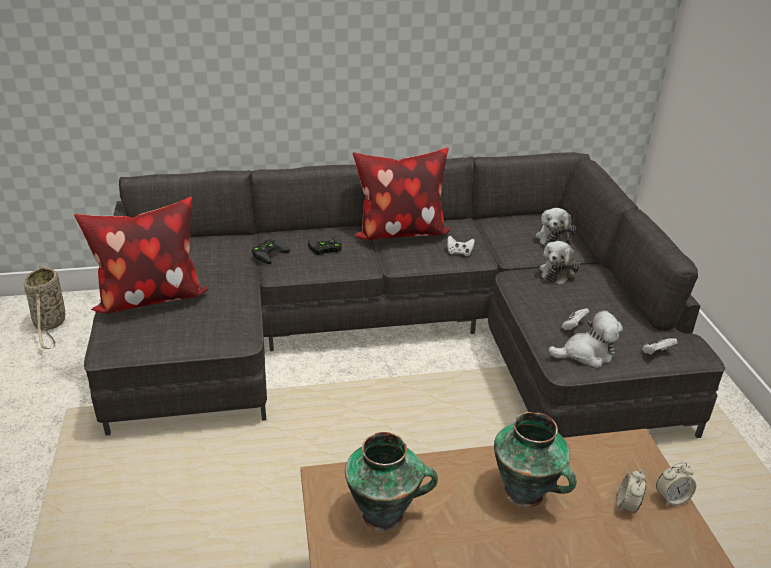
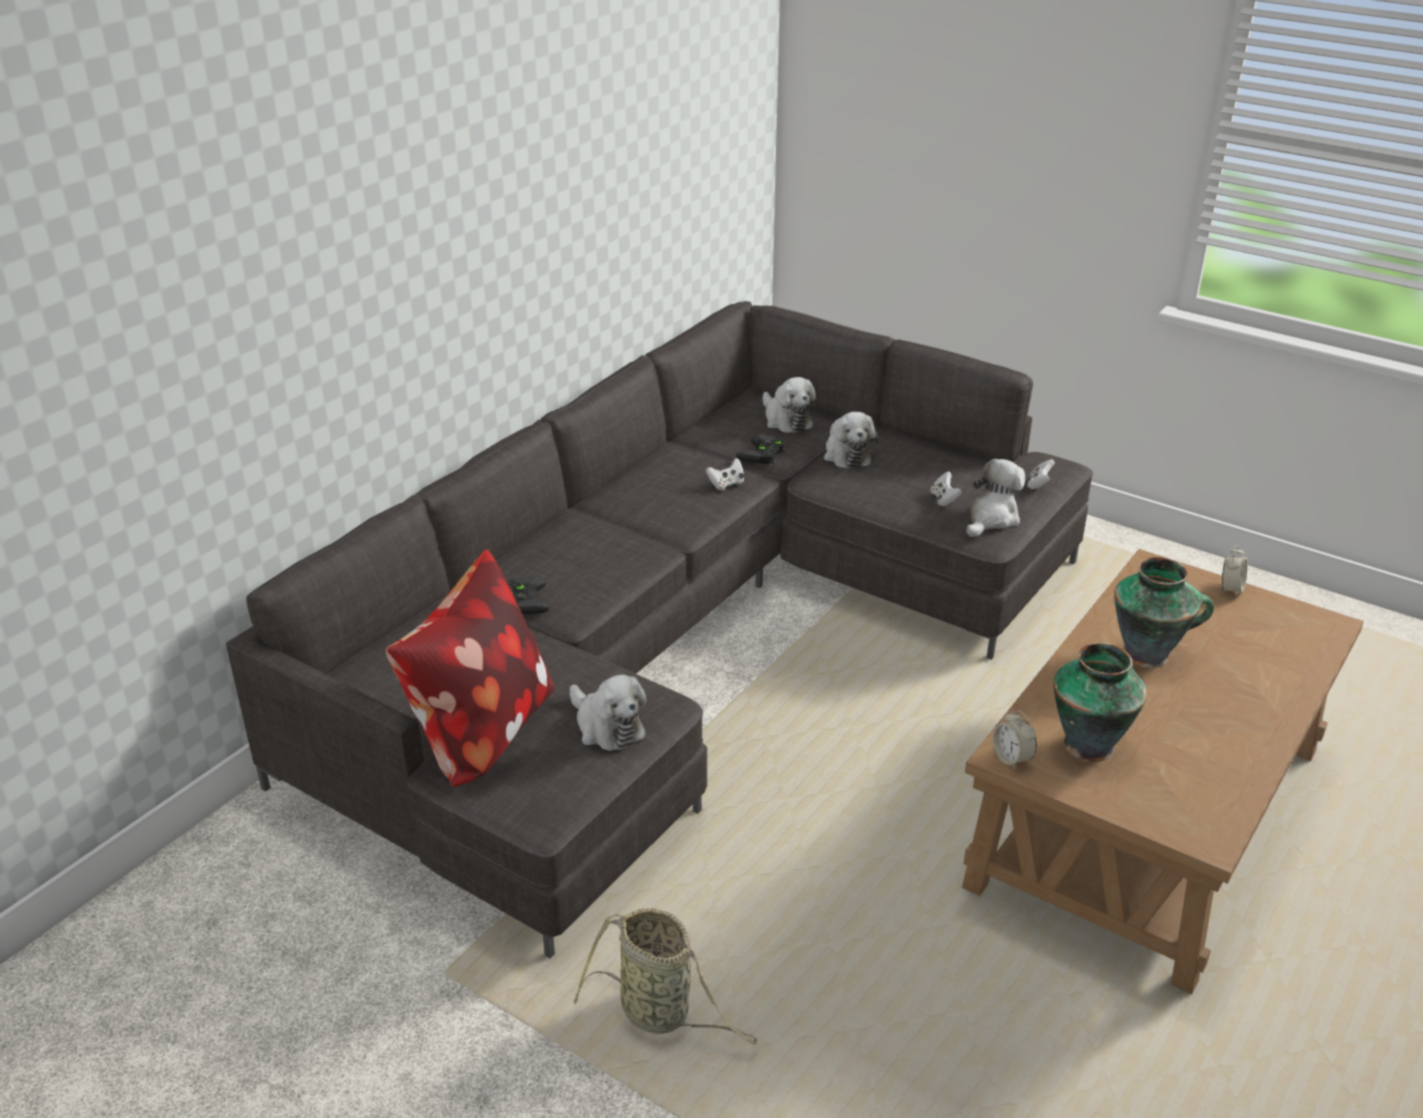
camera: 45 degrees left, 0 degrees up
basket [24,265,65,349] -> basket moved to [574,908,757,1045]
black game controller [308,236,342,256] -> black game controller moved to [736,435,785,464]
pillow [353,148,451,240] -> none
alarm clock [616,470,646,513] -> alarm clock moved to [993,710,1037,770]
none -> plush toy [570,674,646,751]

